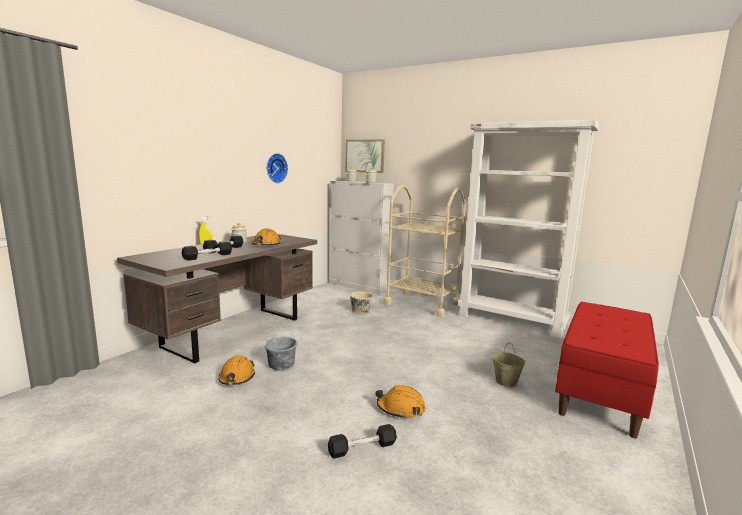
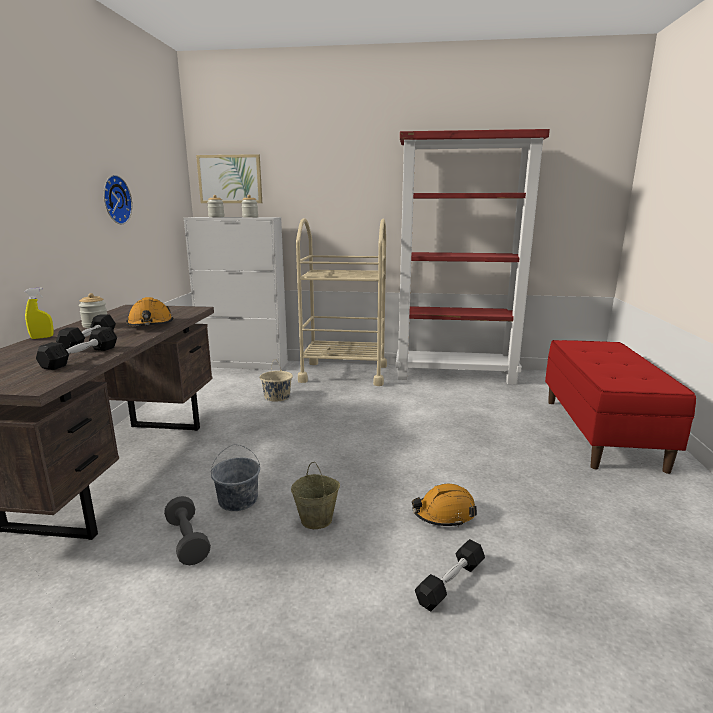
camera: 25 degrees left, 5 degrees up
orange hard hat [218,355,255,385] -> grey dumbbell [164,496,211,565]
white bookcase [458,120,599,338] -> red bookcase [396,129,550,385]
beige bucket [492,342,526,387] -> beige bucket moved to [291,462,340,529]

